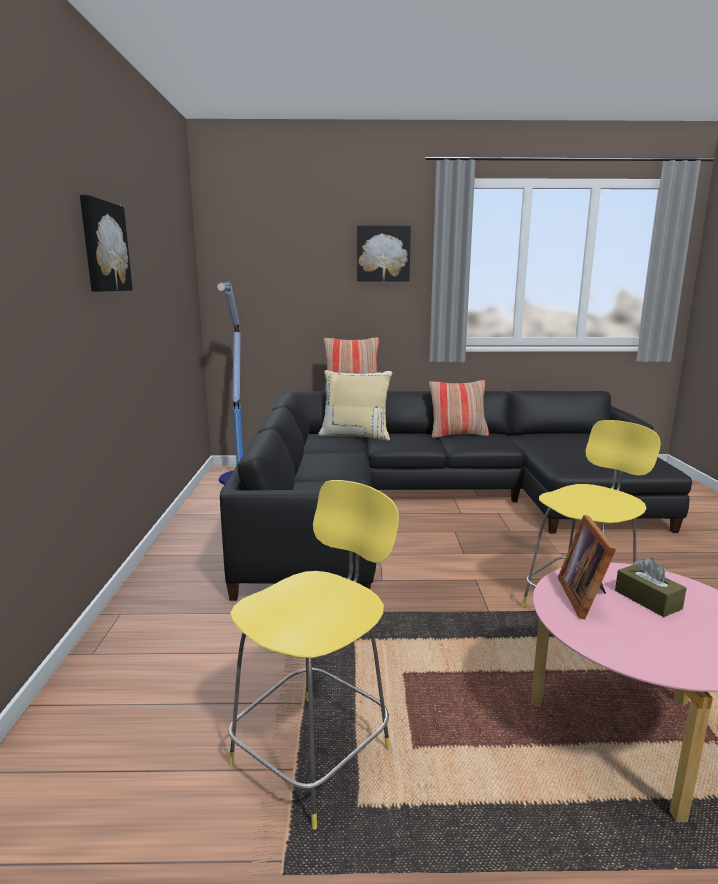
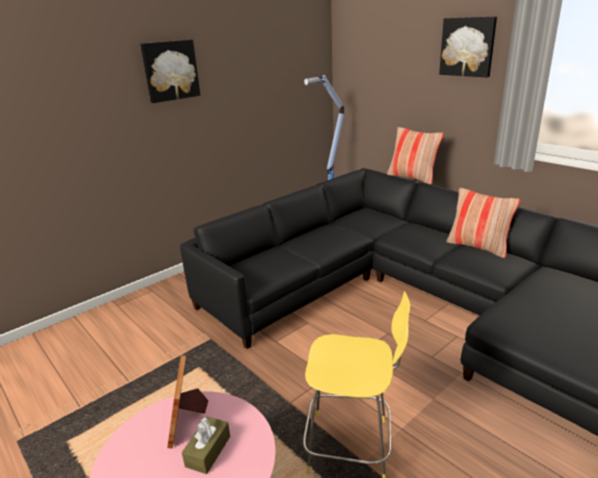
camera: 50 degrees right, 10 degrees up
yellow stool [229,480,399,830] -> none
beige pillow [318,370,392,441] -> none
picture frame [558,515,616,619] -> picture frame turned 60 degrees counterclockwise [167,355,209,448]

